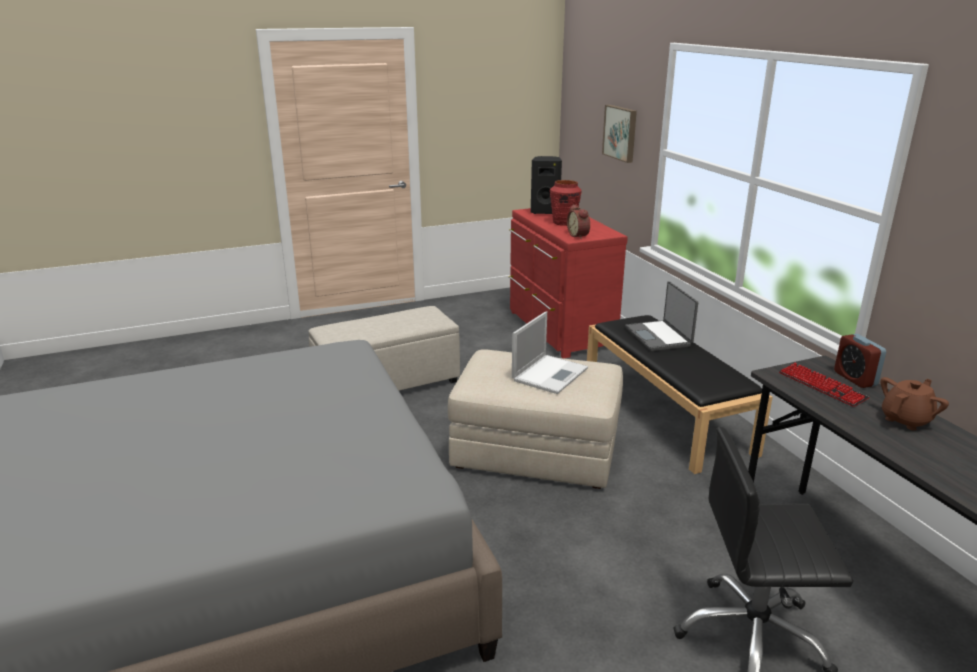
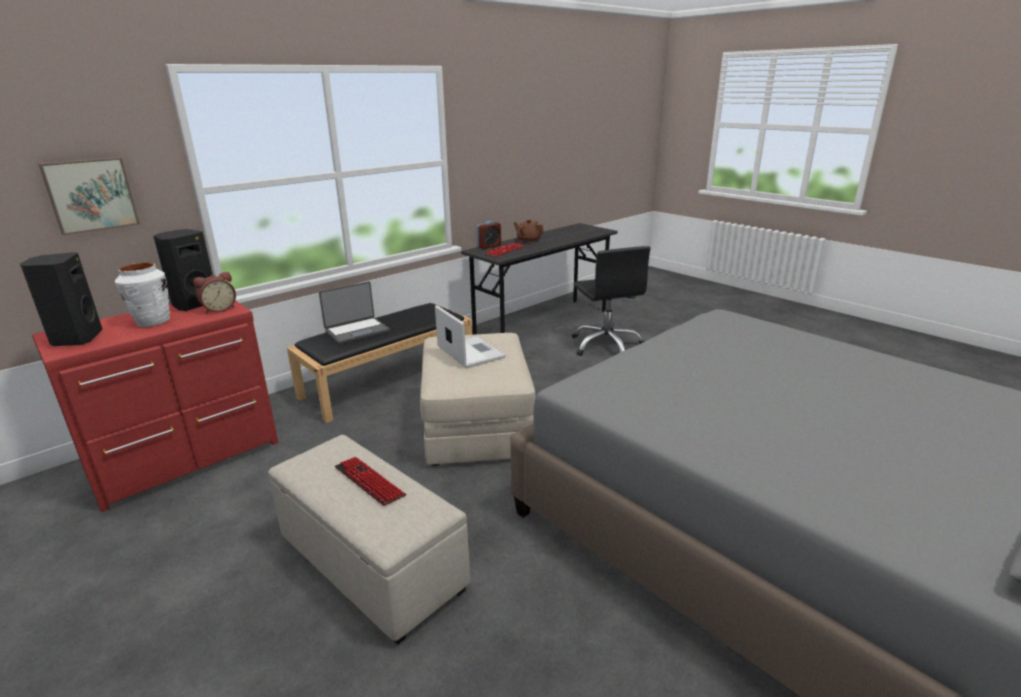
camera: 110 degrees left, 0 degrees up
laptop [512,311,588,394] -> laptop turned 45 degrees clockwise [435,305,506,368]
red vase [550,180,582,226] -> white vase [115,262,170,327]
none -> black speaker [154,229,213,311]
none -> keyboard [334,456,406,506]

